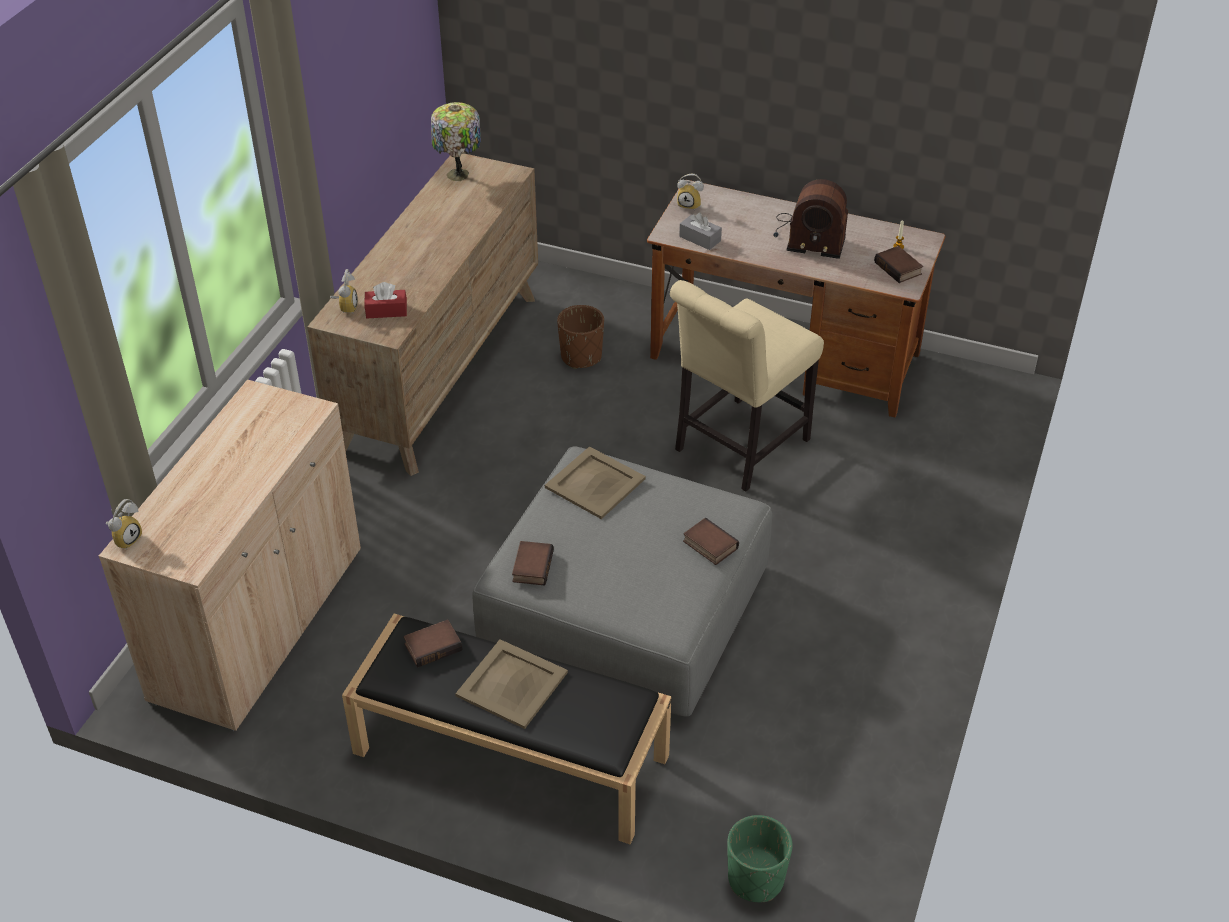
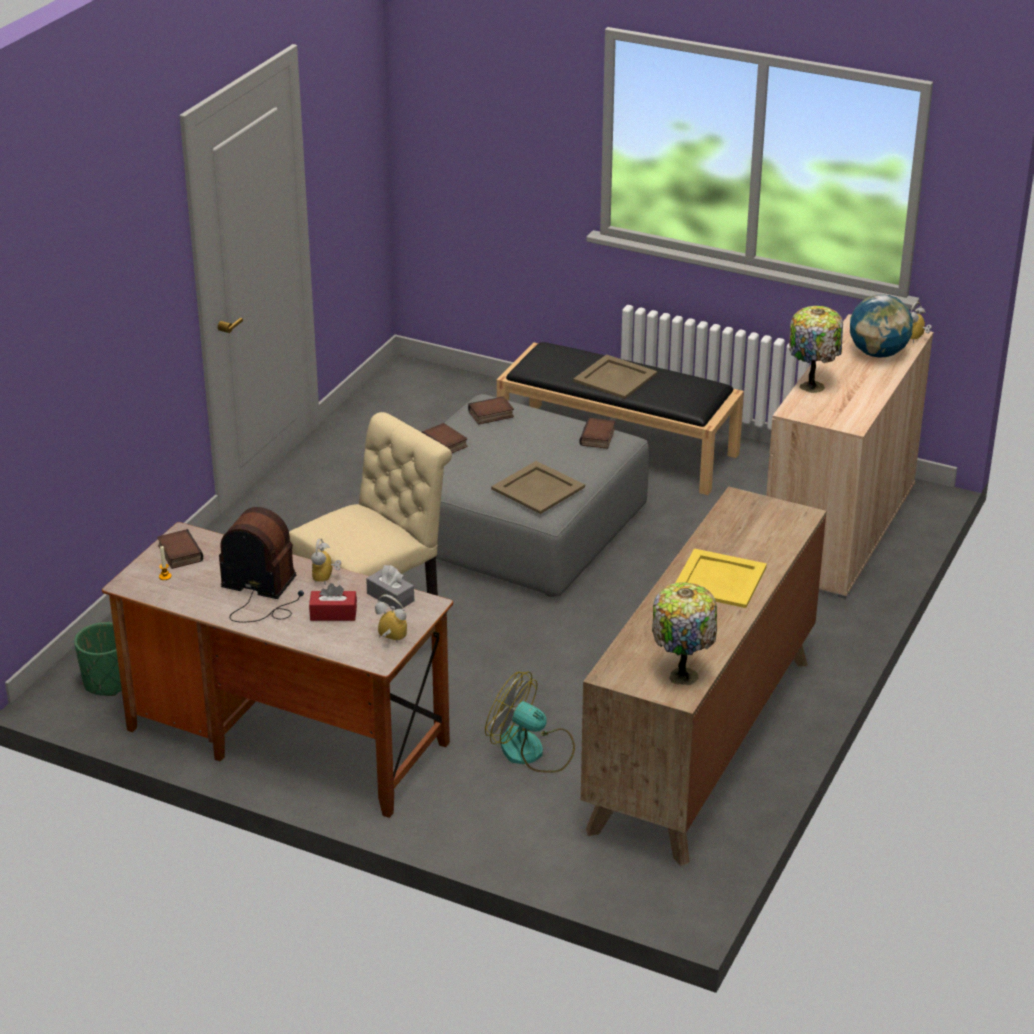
camera: 175 degrees left, 10 degrees down
alarm clock [330,269,358,313] -> alarm clock moved to [311,538,341,586]
red tissue box [364,282,407,318] -> red tissue box moved to [309,583,357,621]
book [403,619,462,667] -> book moved to [468,396,514,425]
brown planter [557,305,604,369] -> fan [485,671,575,773]
green planter [727,815,793,902] -> green planter moved to [74,622,122,696]
none -> yellow tray [676,548,767,608]
none -> table lamp [789,306,843,393]
none -> globe [850,294,913,357]

